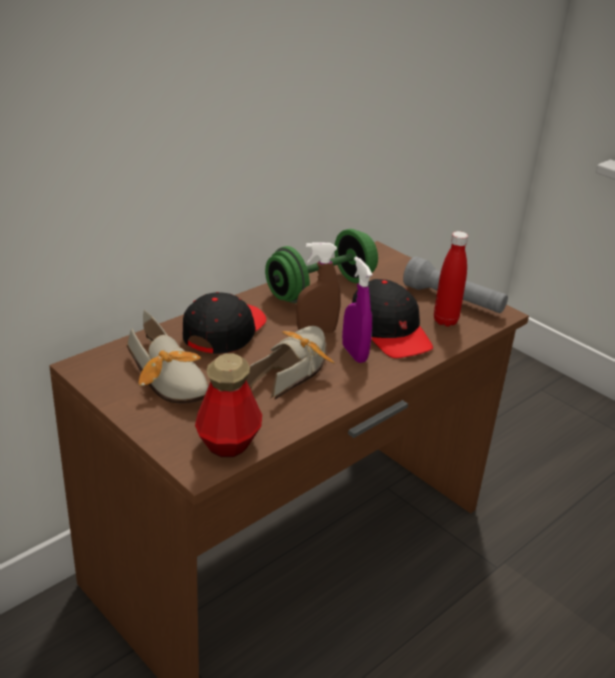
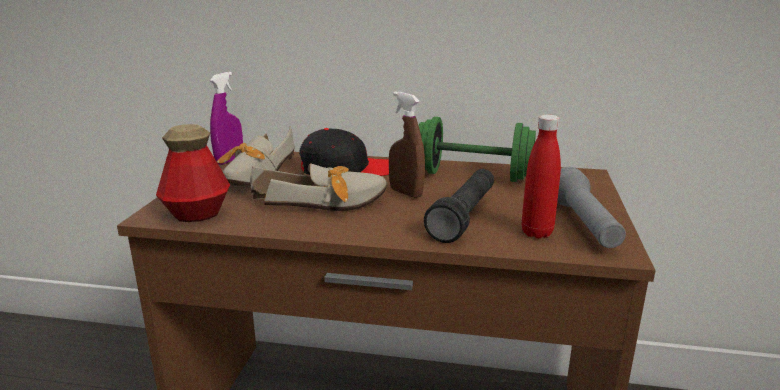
camera: 55 degrees right, 10 degrees down
purple spray bottle [342,257,373,363] -> purple spray bottle moved to [210,72,243,165]
black cap [352,279,433,358] -> black flashlight [424,169,494,243]

